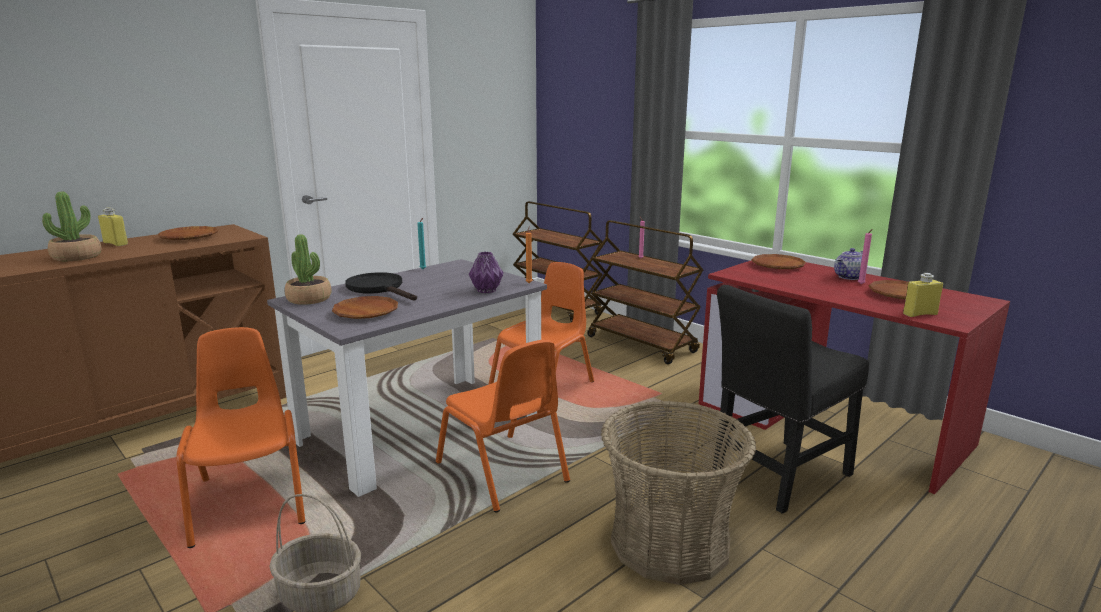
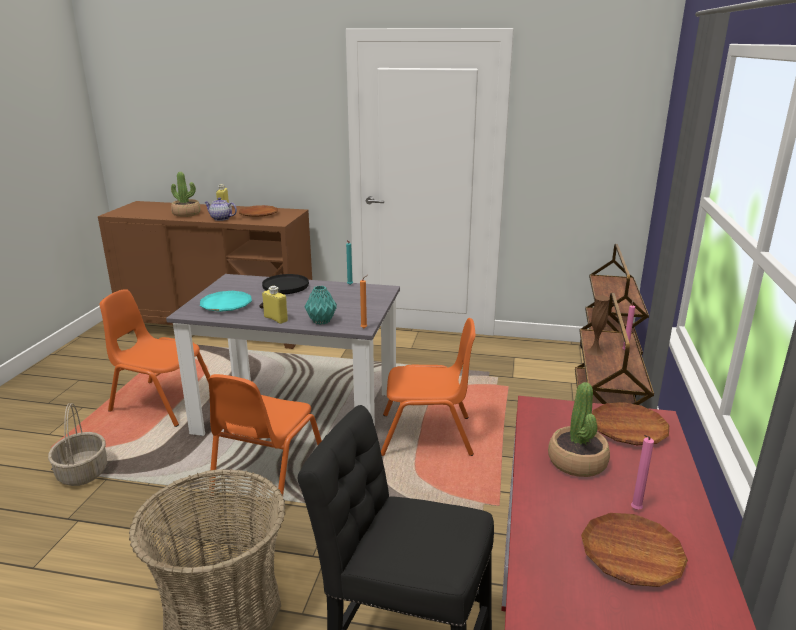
camera: 55 degrees right, 5 degrees up
orange chair [176,327,305,548] -> orange chair turned 105 degrees counterclockwise [100,289,210,427]
potted plant [285,234,331,305] -> potted plant moved to [548,382,610,477]
brown plate [332,296,398,319] -> turquoise plate [200,291,252,312]
purple vase [469,252,503,293] -> turquoise vase [304,286,337,325]
teapot [834,248,863,280] -> teapot moved to [204,197,237,221]
yellow bottle [903,273,943,317] -> yellow bottle moved to [262,286,288,324]
none -> brown vase [586,296,610,356]

